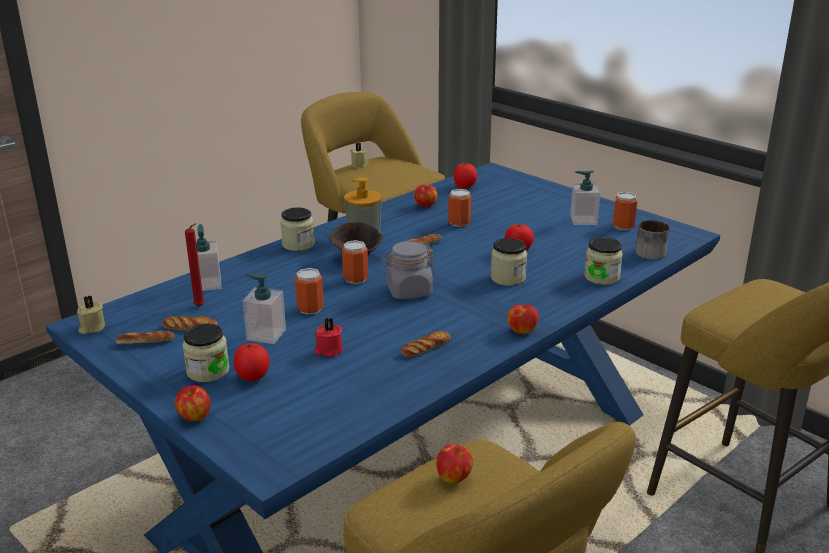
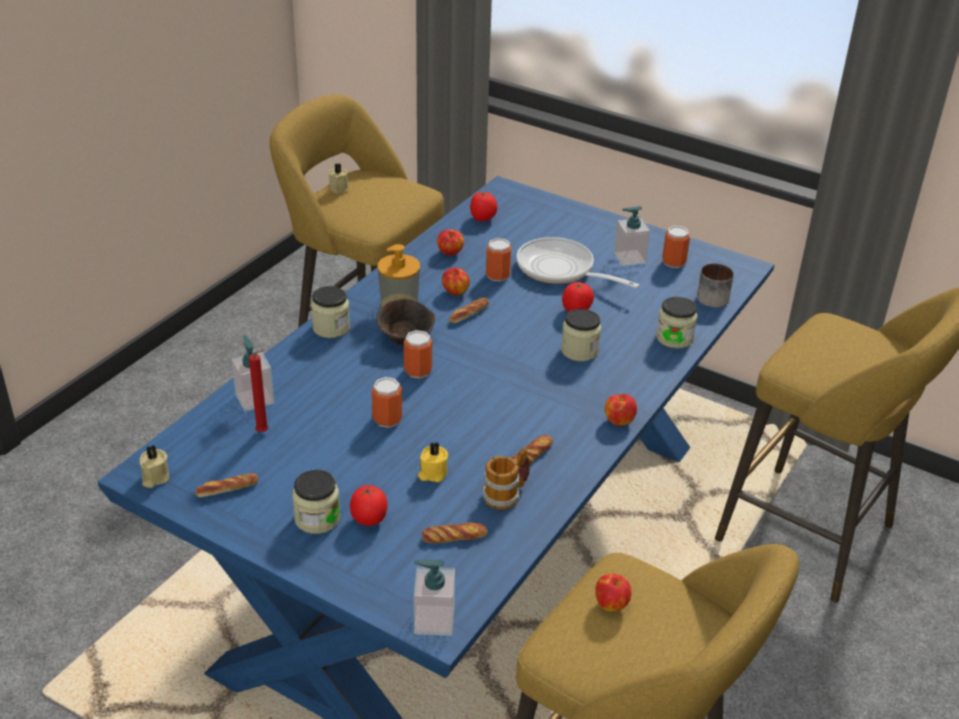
camera: 15 degrees left, 10 degrees up
bread [163,316,217,330] -> bread moved to [422,522,487,543]
apple [175,385,210,422] -> apple moved to [442,267,470,295]
soap dispenser [242,273,286,344] -> soap dispenser moved to [414,559,455,636]
red candle [314,318,343,357] -> yellow candle [418,442,448,482]
grey jar [381,241,436,299] -> none
none -> mug [483,448,530,510]
none -> frying pan [516,237,640,288]

